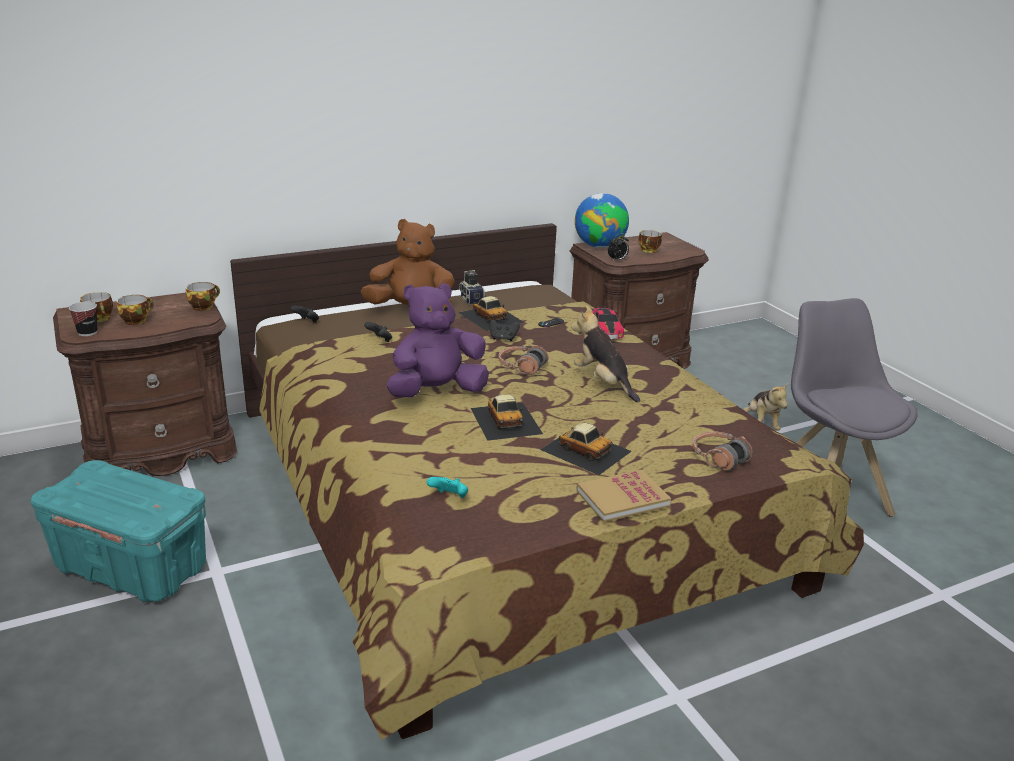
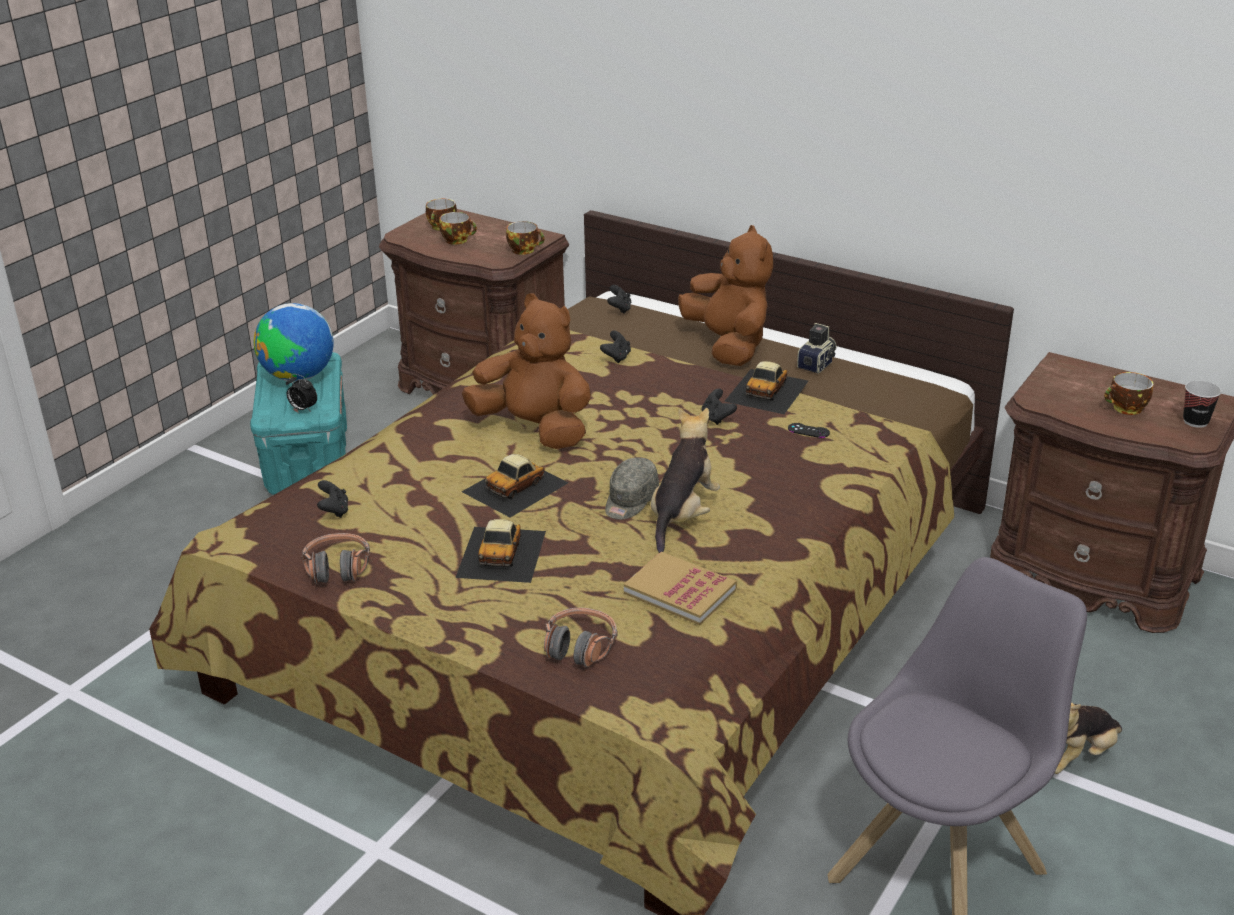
camera: 60 degrees right, 5 degrees up
cup [69,302,98,336] -> cup moved to [1183,380,1221,428]
purple plush toy [387,283,489,397] -> brown plush toy [462,293,591,449]
turquoise game controller [427,477,468,498] -> black game controller [317,480,348,518]
headphones [499,345,548,375] -> headphones moved to [301,533,370,584]
globe [575,193,629,248] -> globe moved to [254,303,334,382]
book [576,470,671,522] -> book moved to [624,552,737,625]
toy car [593,305,624,339] -> none
alarm clock [608,233,629,261] -> alarm clock moved to [286,374,317,412]
none -> grey cap [605,457,659,520]

